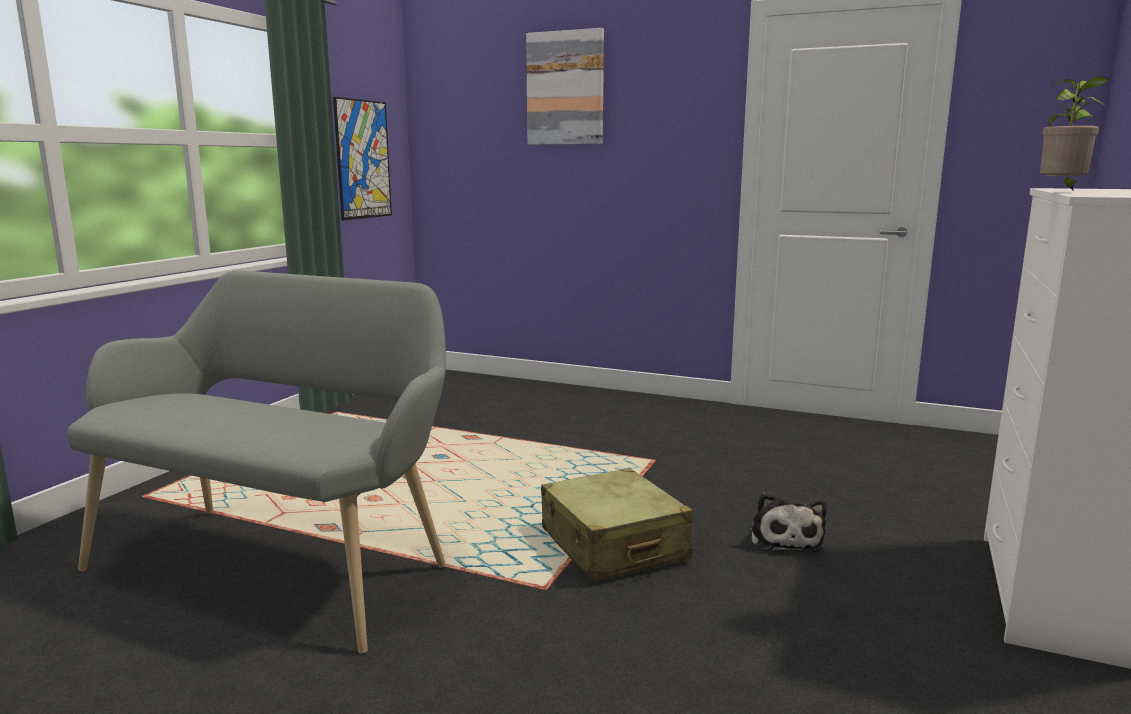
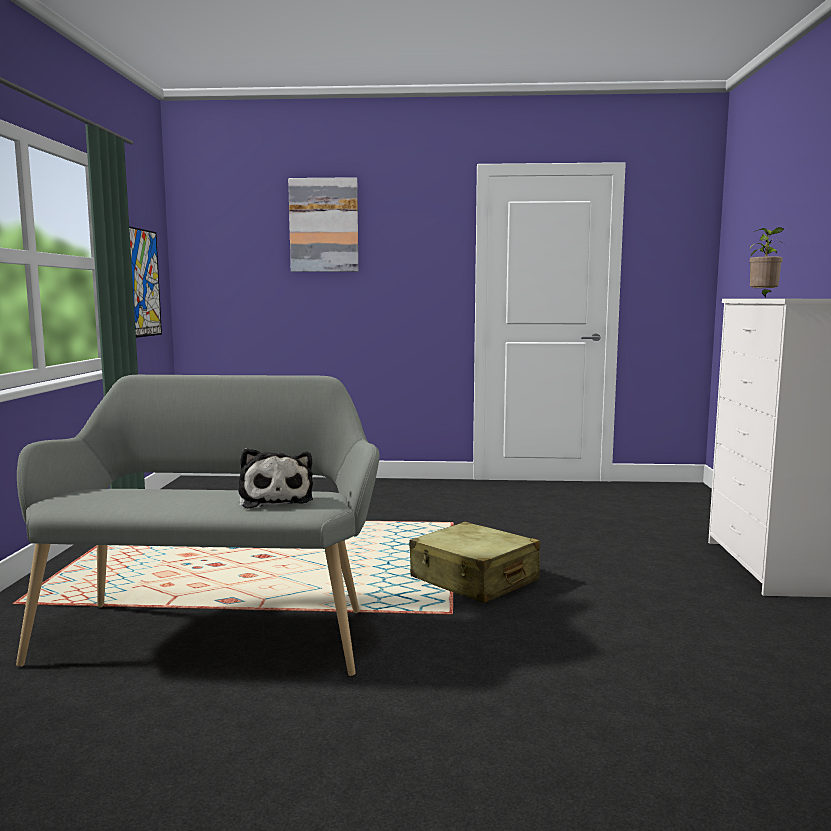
camera: 20 degrees left, 5 degrees down
plush toy [751,492,827,552] -> plush toy moved to [238,448,313,509]

